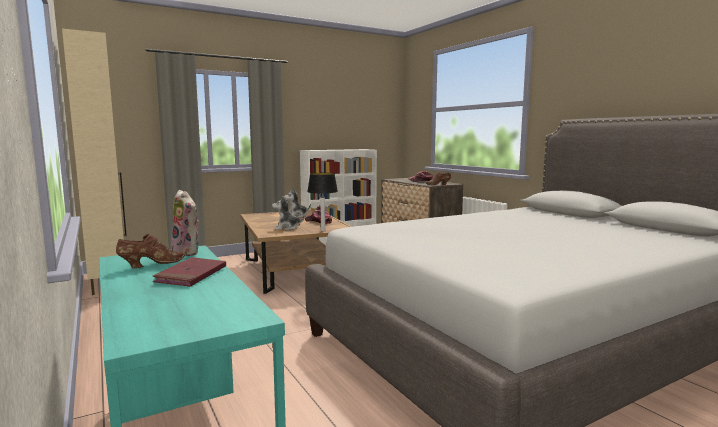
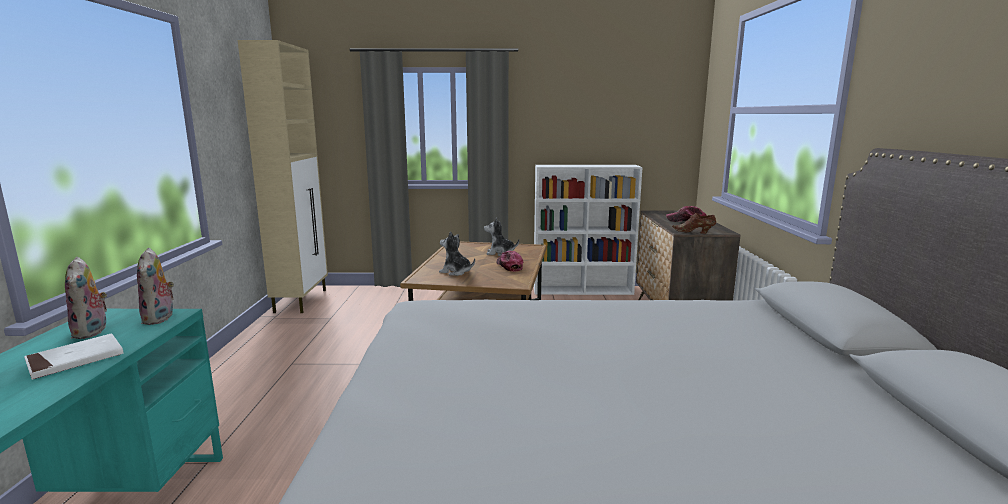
camera: 30 degrees right, 5 degrees up
brown shoe [116,234,187,268] -> plush toy [65,257,107,339]
red book [153,257,226,287] -> white book [24,334,124,380]
table lamp [307,173,338,232] -> none

